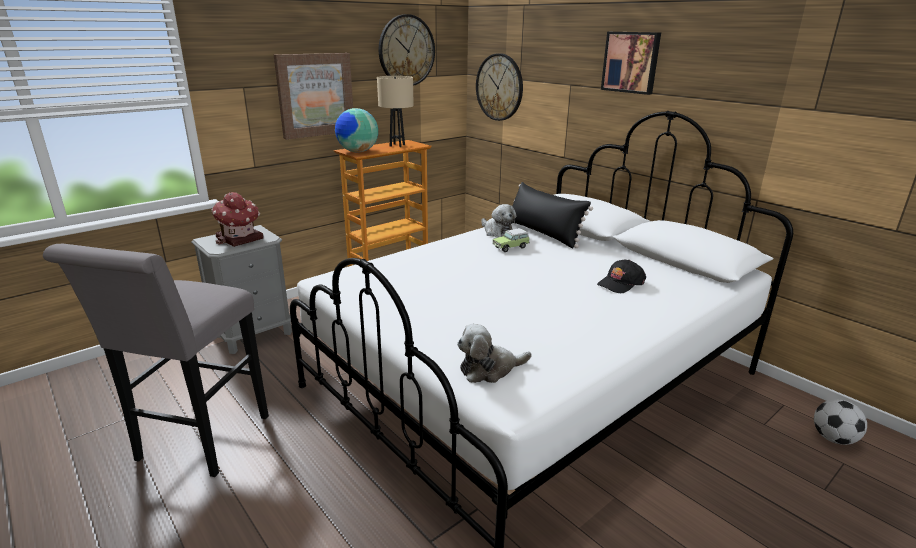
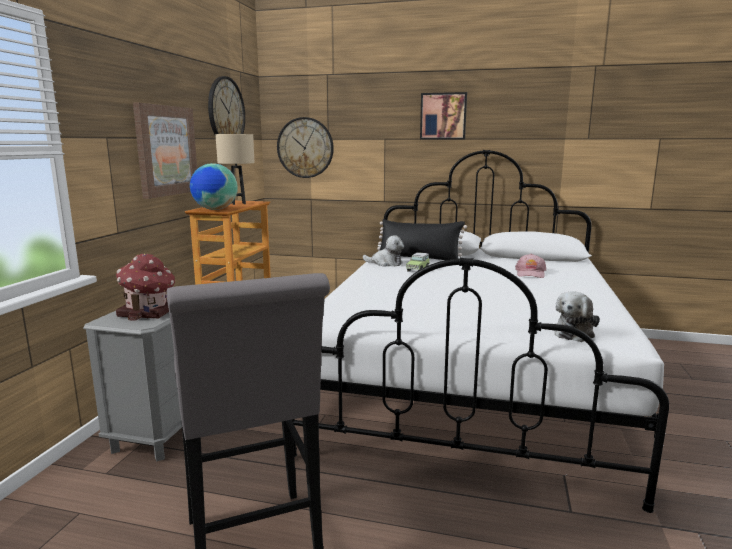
camera: 35 degrees left, 10 degrees down
black cap [597,260,646,294] -> pink cap [515,254,546,278]
football [814,399,867,445] -> none

